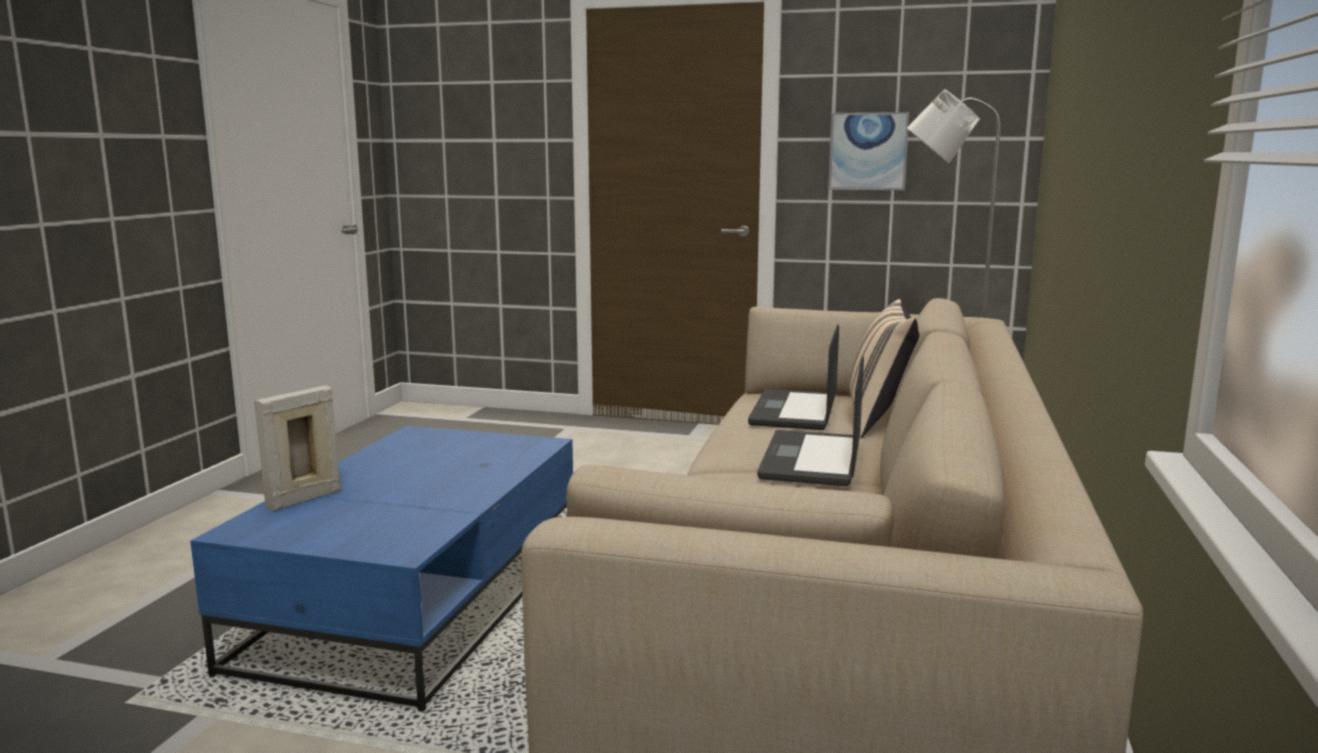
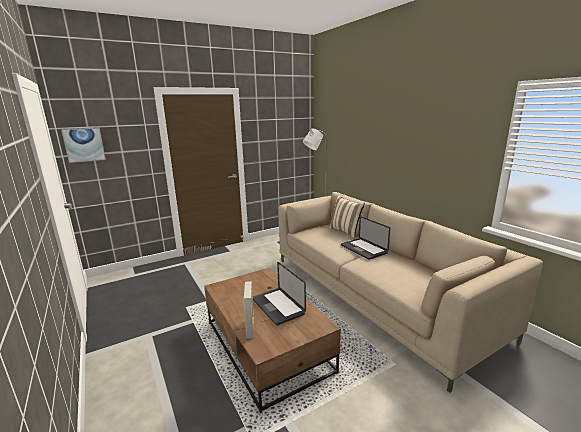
camera: 45 degrees left, 5 degrees up
blue coffee table [190,426,573,712] -> brown coffee table [204,267,341,413]
laptop [748,324,839,430] -> laptop moved to [253,262,306,325]
picture [828,112,909,190] -> picture moved to [61,128,106,163]

